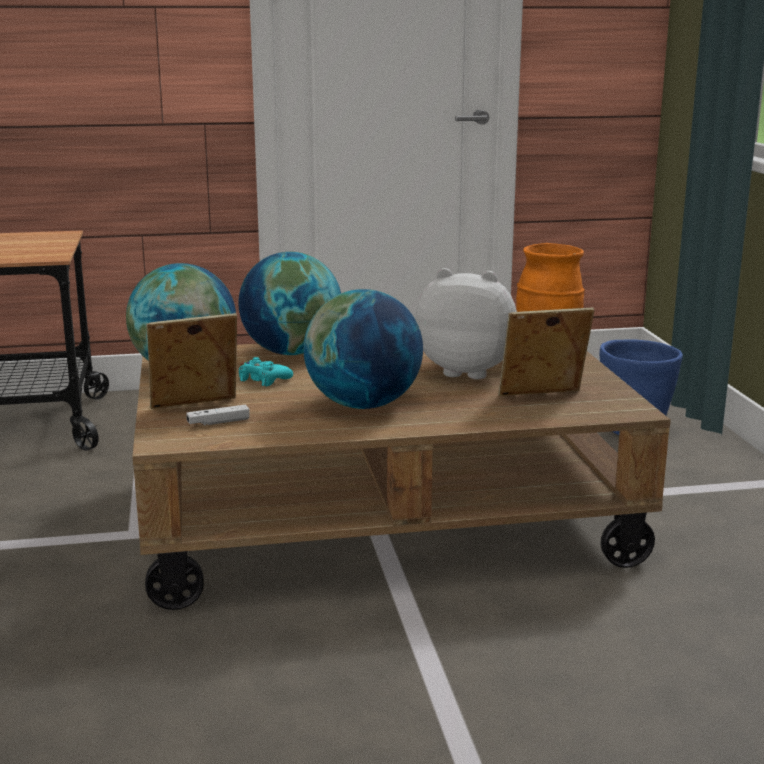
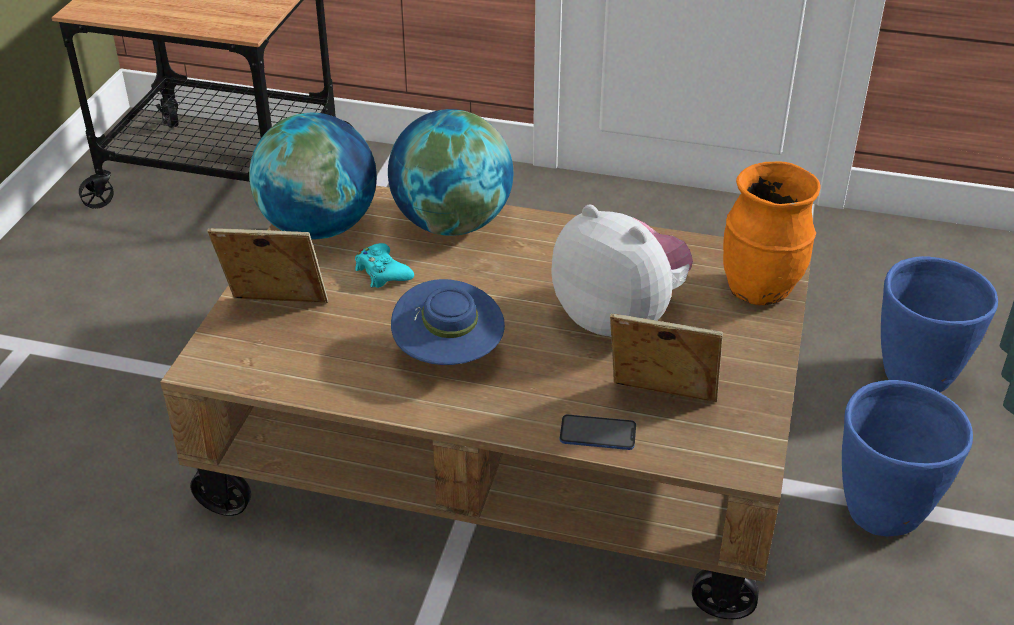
camera: 25 degrees right, 20 degrees up
white game controller [186,405,250,426] -> none
globe [303,289,423,409] -> blue hat [391,279,505,365]
none -> phone [560,414,636,450]
none -> blue planter [842,380,973,537]

